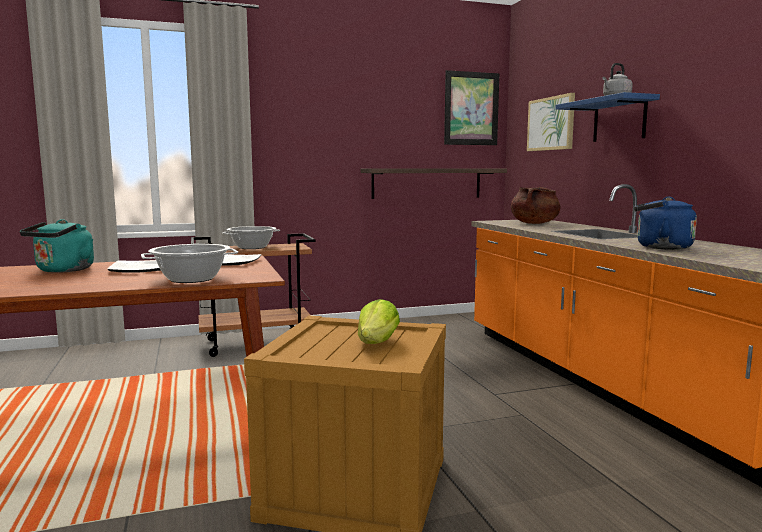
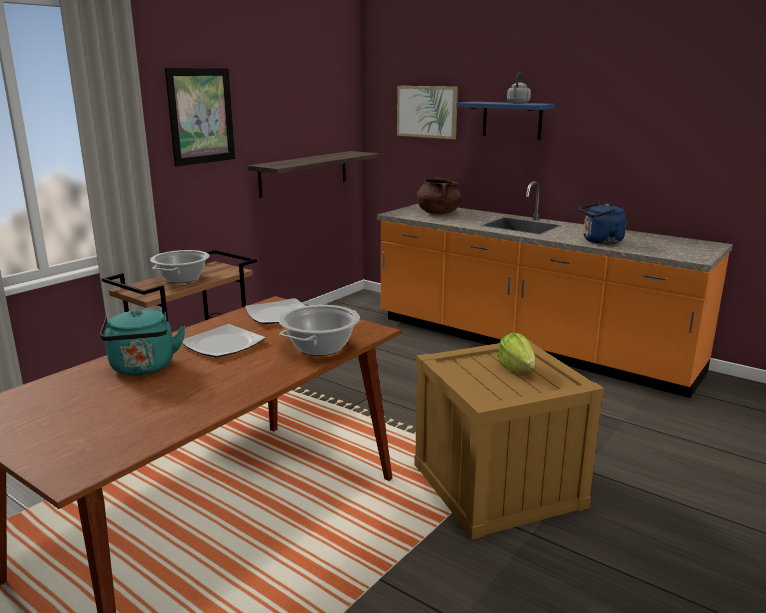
camera: 35 degrees left, 10 degrees up
picture [444,70,499,145] -> picture moved to [165,68,235,167]

